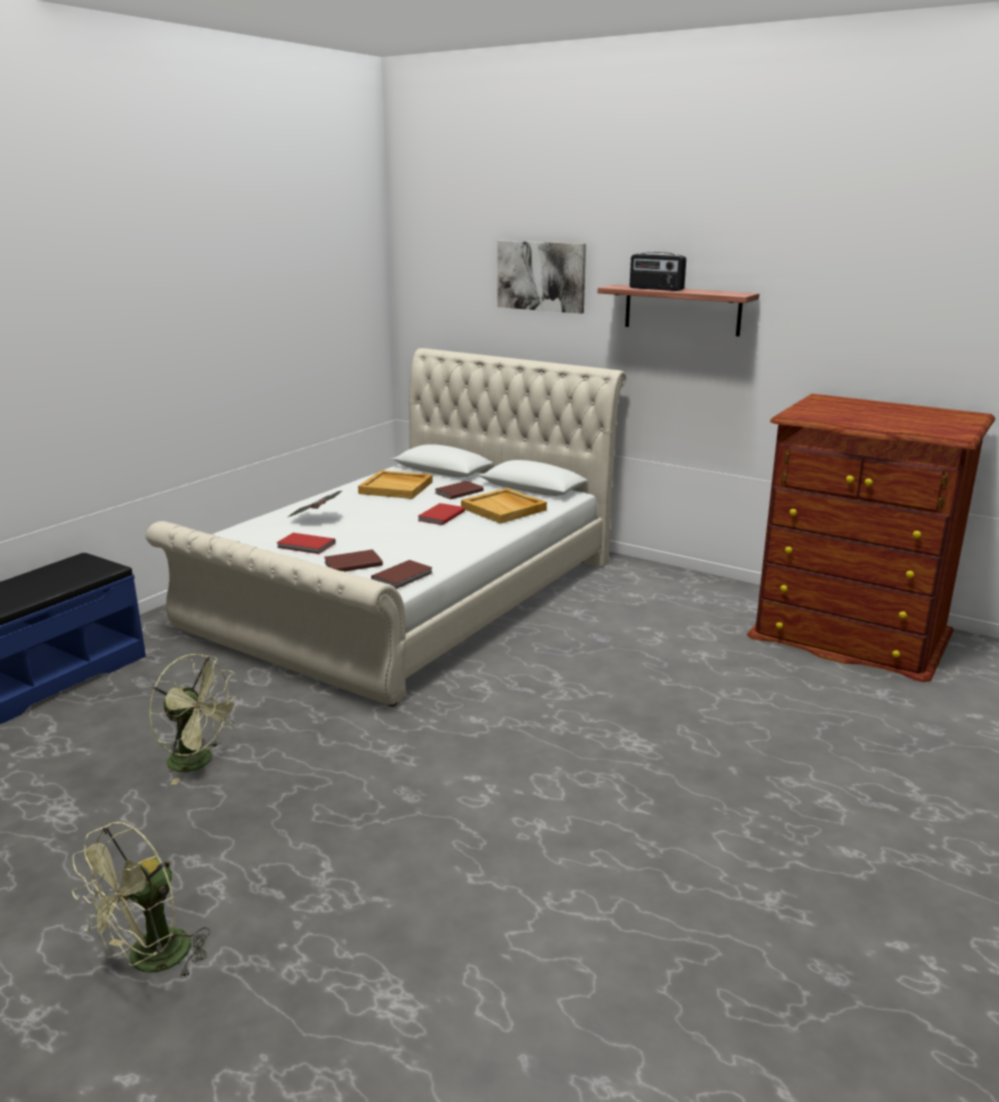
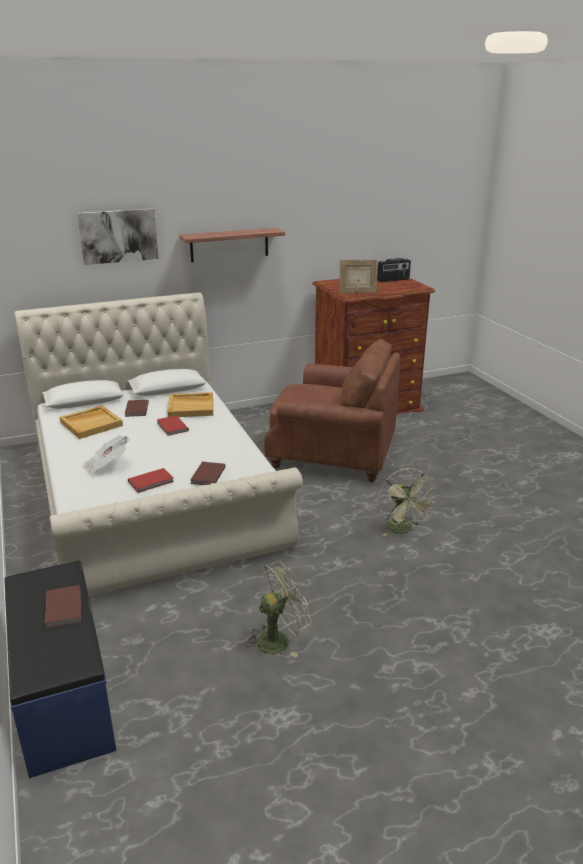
camera: 55 degrees left, 5 degrees up
green fan [72,822,210,979] -> green fan moved to [378,468,435,537]
brown book [371,560,433,589] -> brown book moved to [45,585,81,628]
radio [630,252,686,291] -> radio moved to [377,258,411,282]
none -> brown armchair [264,338,400,482]
none -> picture frame [340,259,377,293]

